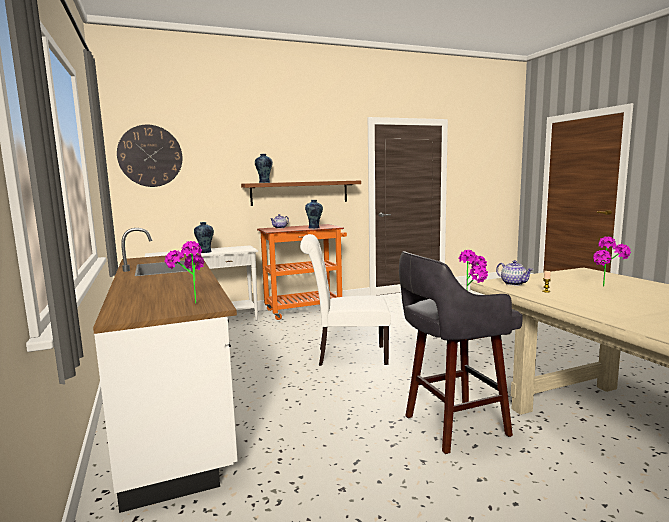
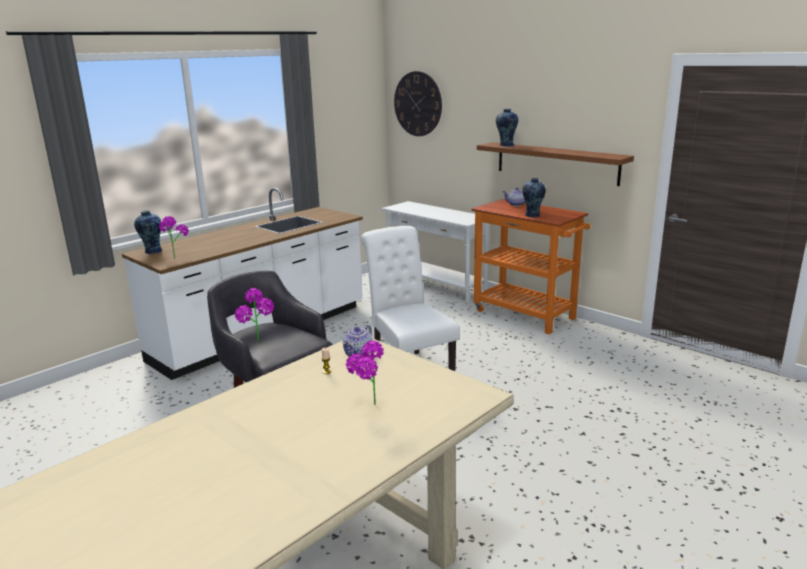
camera: 65 degrees right, 10 degrees up
vase [194,222,214,253] -> vase moved to [134,210,162,254]

